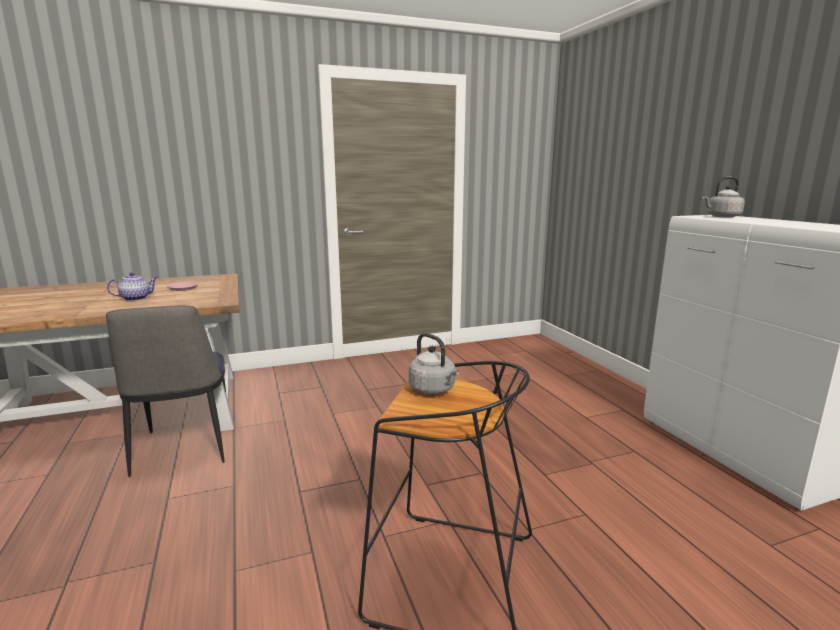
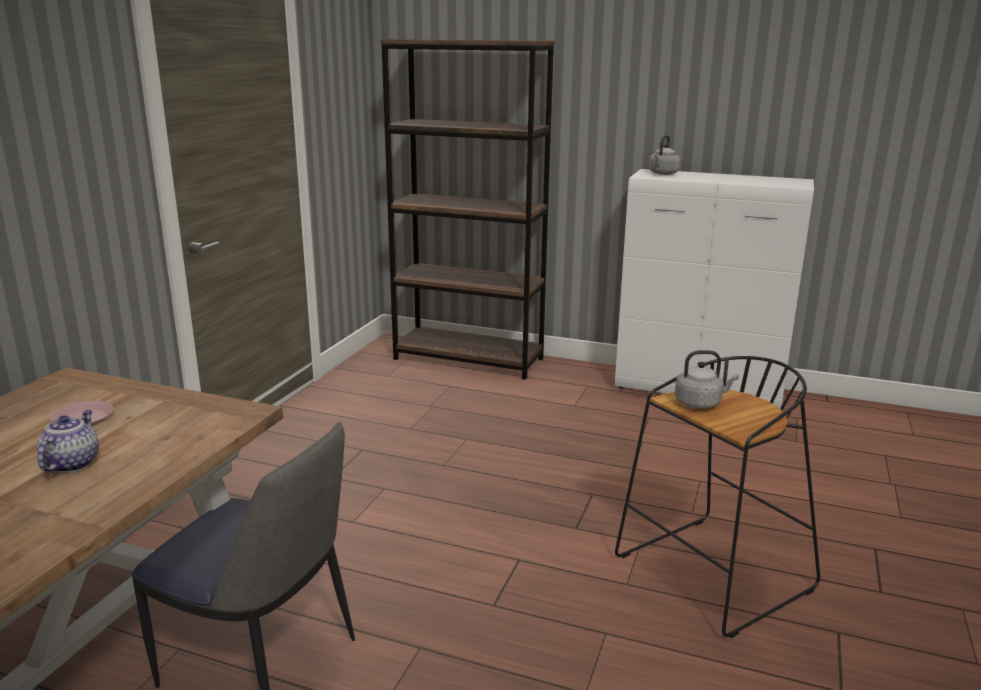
camera: 50 degrees left, 5 degrees up
none -> brown bookcase [380,39,555,380]

